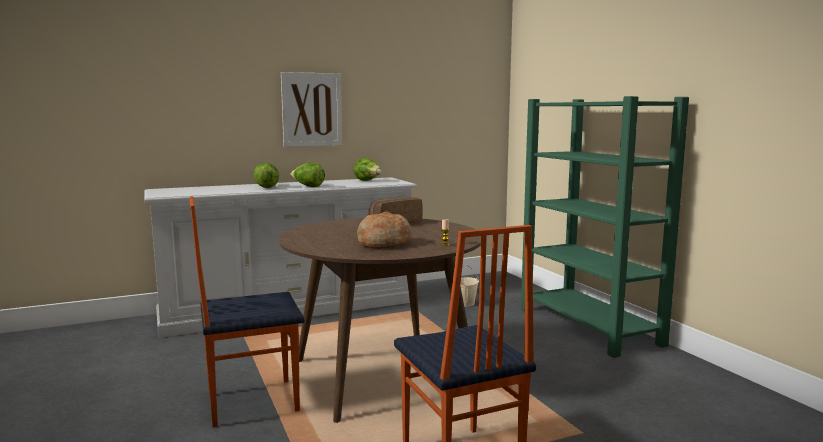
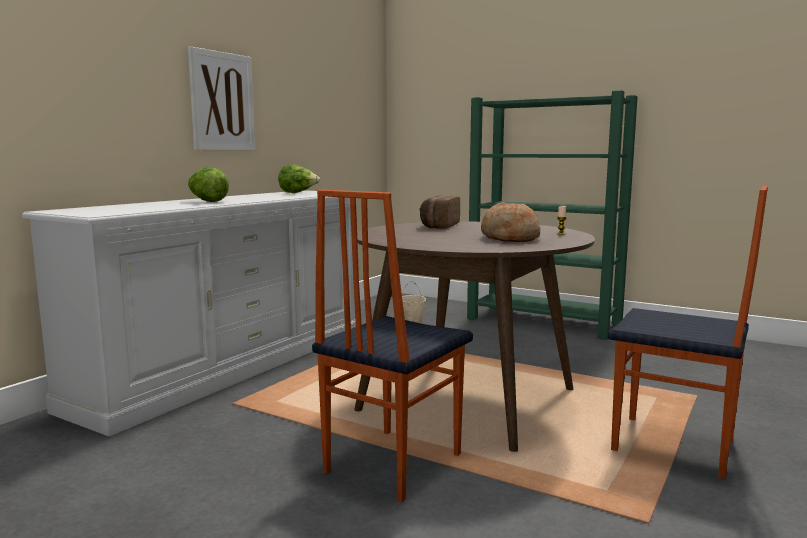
camera: 35 degrees left, 0 degrees up
lettuce [291,162,325,187] -> none

